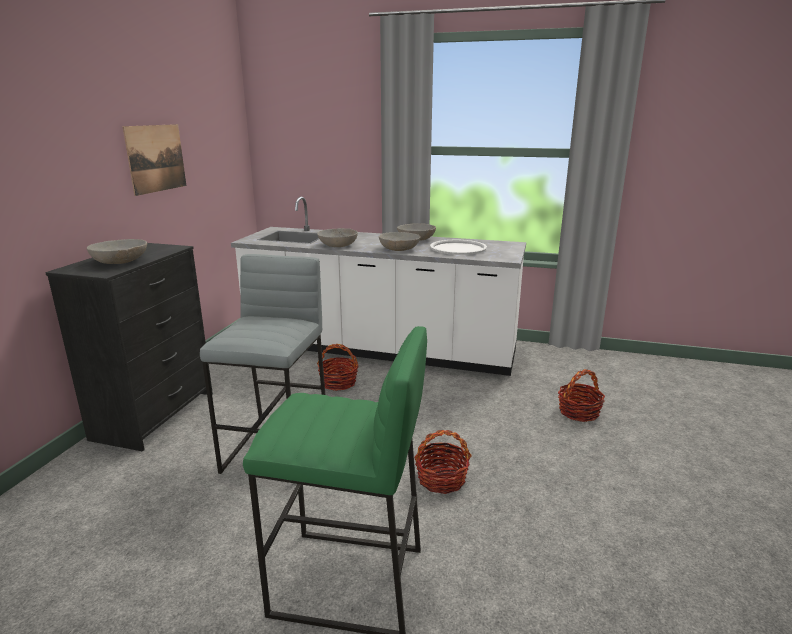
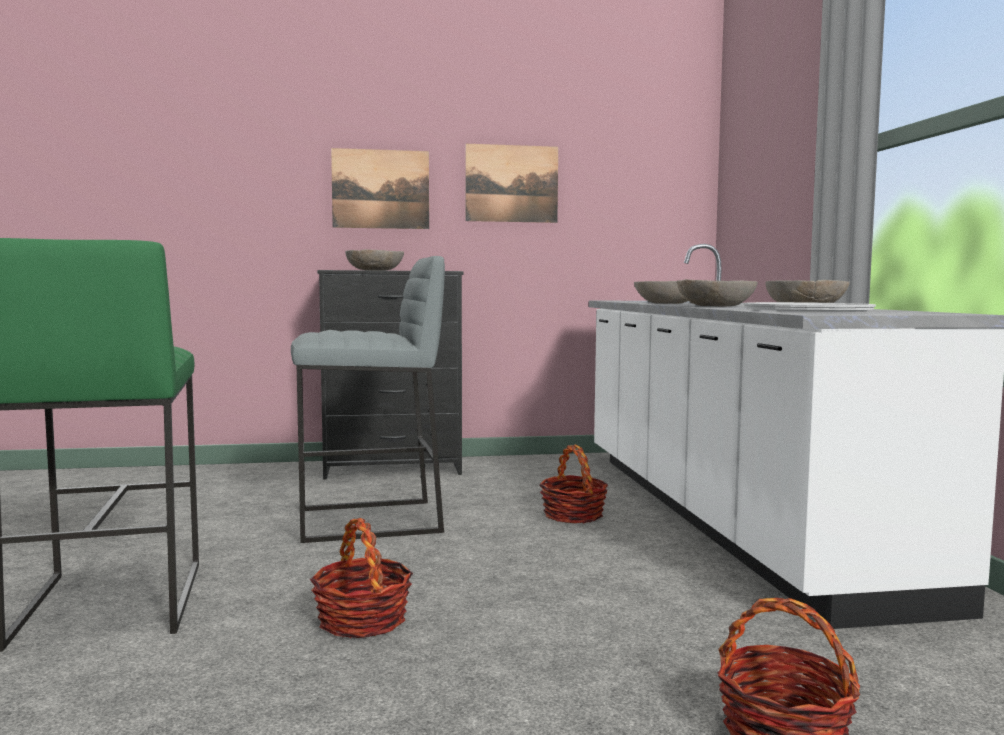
camera: 65 degrees right, 15 degrees down
none -> picture [331,148,429,229]

